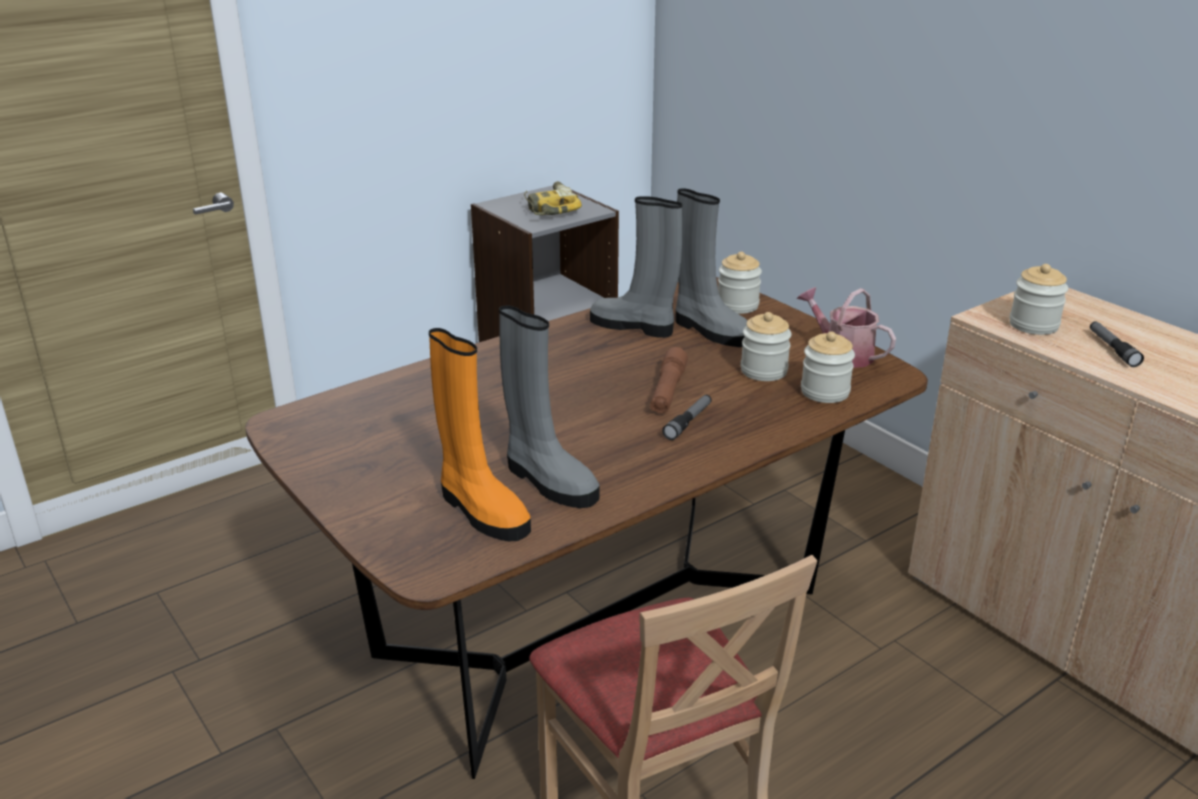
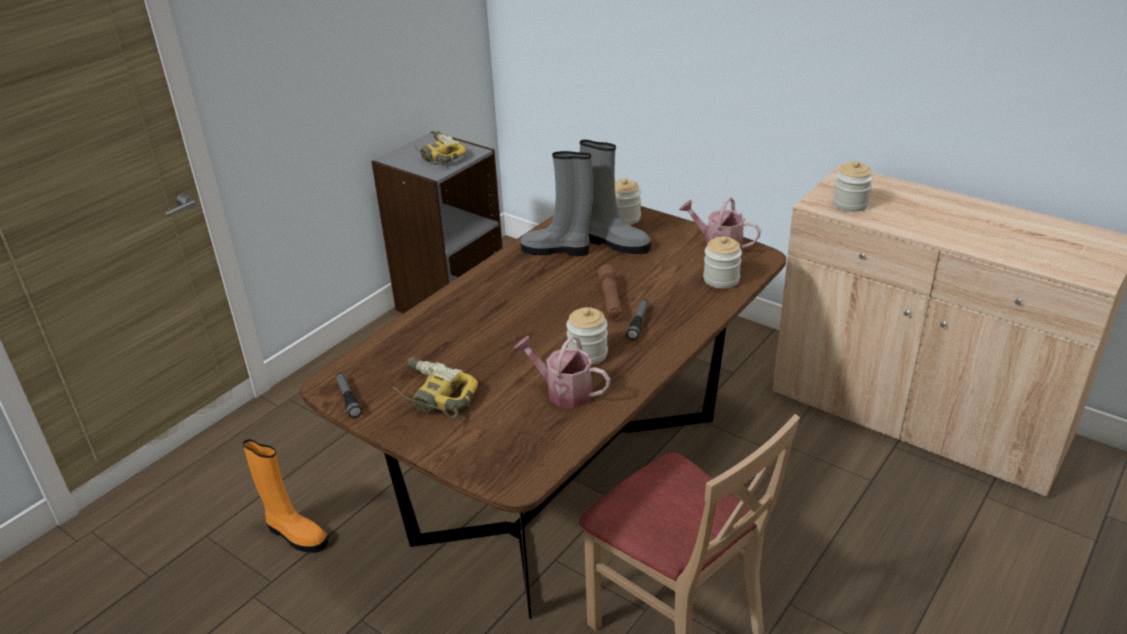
camera: 15 degrees left, 5 degrees up
orange boot [429,328,531,541] -> orange boot moved to [243,439,329,553]
grey boot [499,305,600,508] -> watering can [513,336,610,408]
jar [741,312,792,381] -> jar moved to [566,307,608,365]
flashlight [1090,321,1144,367] -> flashlight moved to [336,372,362,418]
none -> power drill [393,357,478,419]

